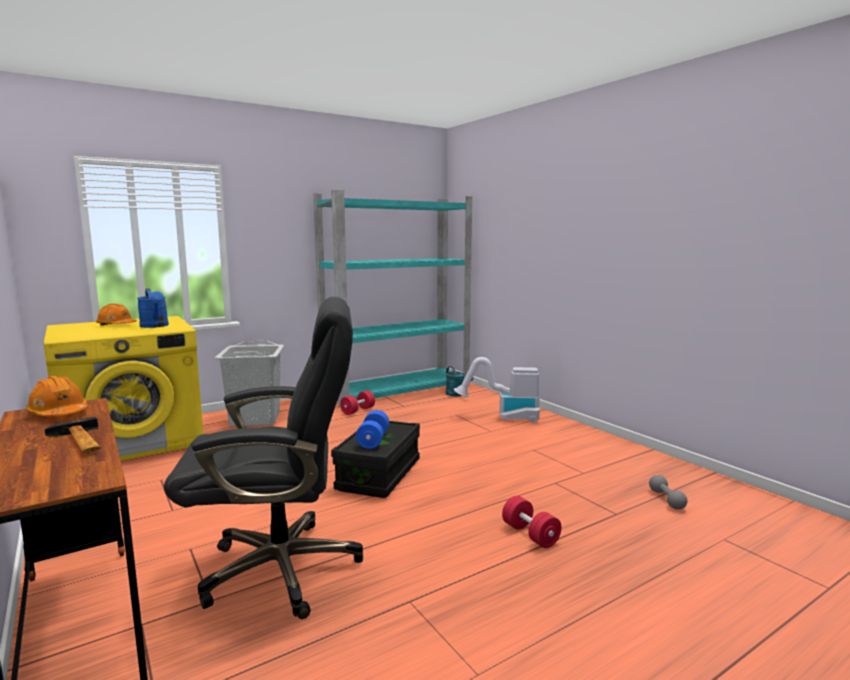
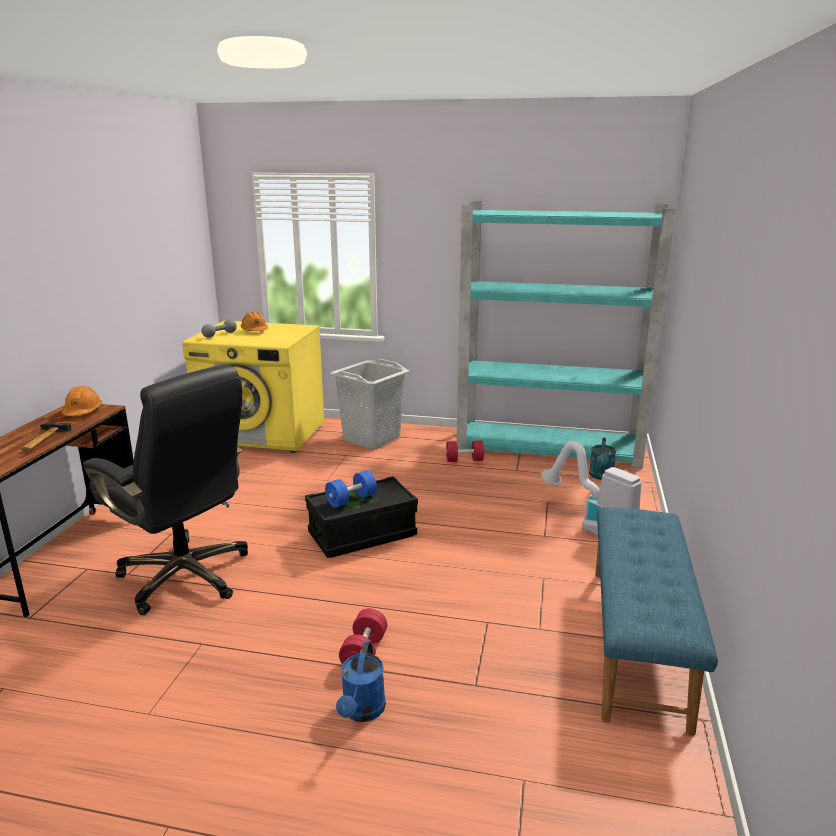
camera: 45 degrees right, 10 degrees up
blue watering can [137,288,169,328] -> blue watering can moved to [336,641,386,722]
grey dumbbell [649,475,687,510] -> grey dumbbell moved to [201,320,237,338]
none -> blue bench [595,507,718,736]

